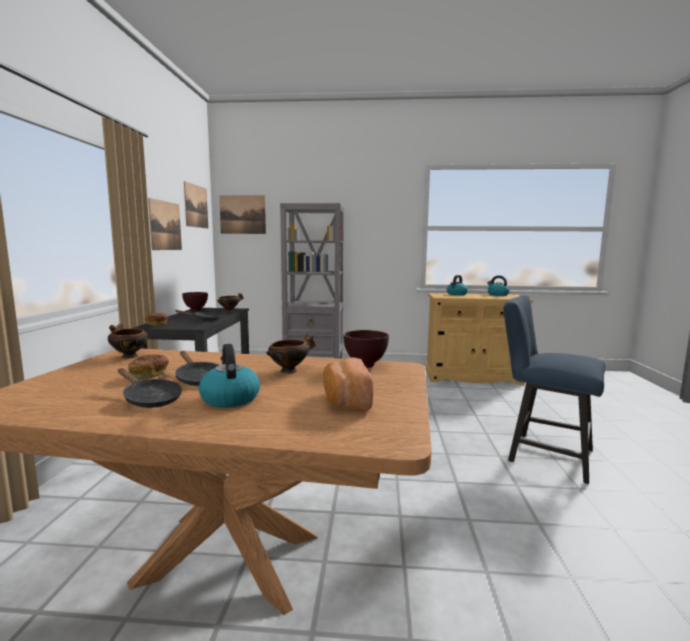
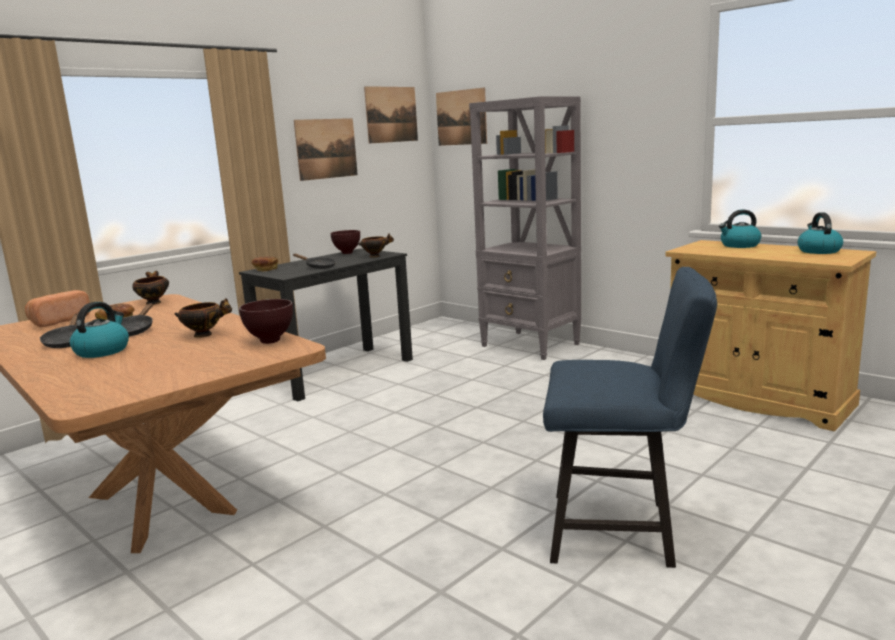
camera: 40 degrees right, 5 degrees up
bread [323,358,373,411] -> bread moved to [25,290,90,327]
blue chair [503,295,606,484] -> blue chair turned 120 degrees clockwise [543,267,717,568]

